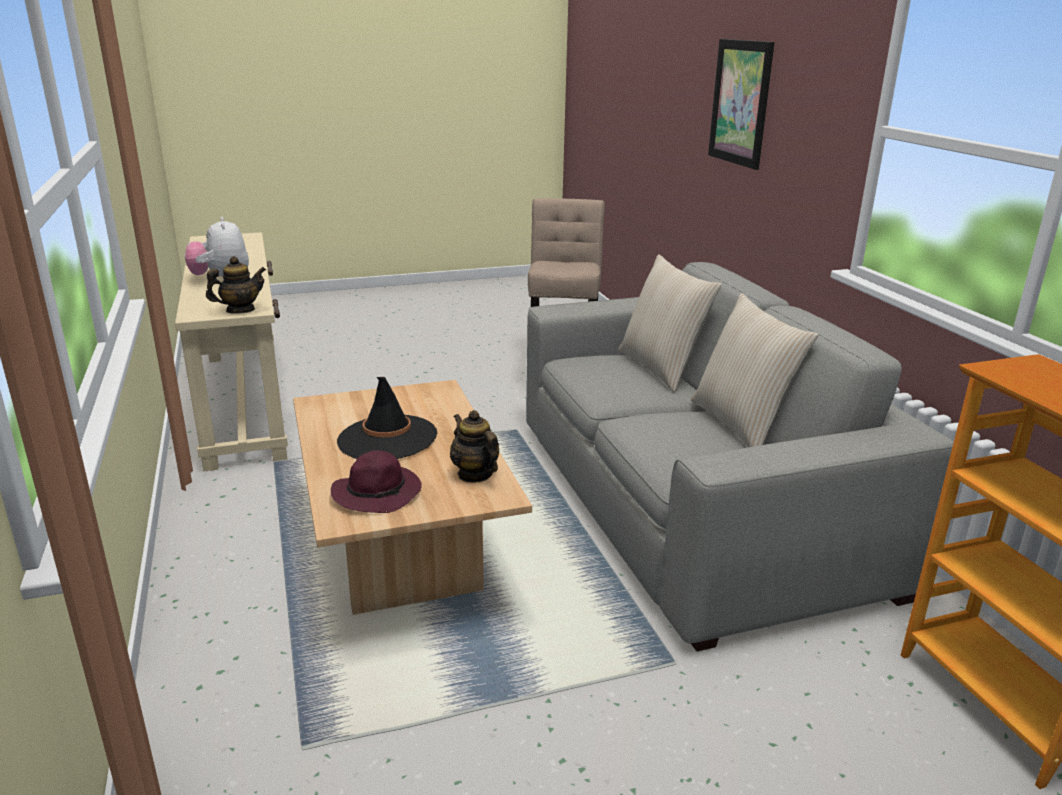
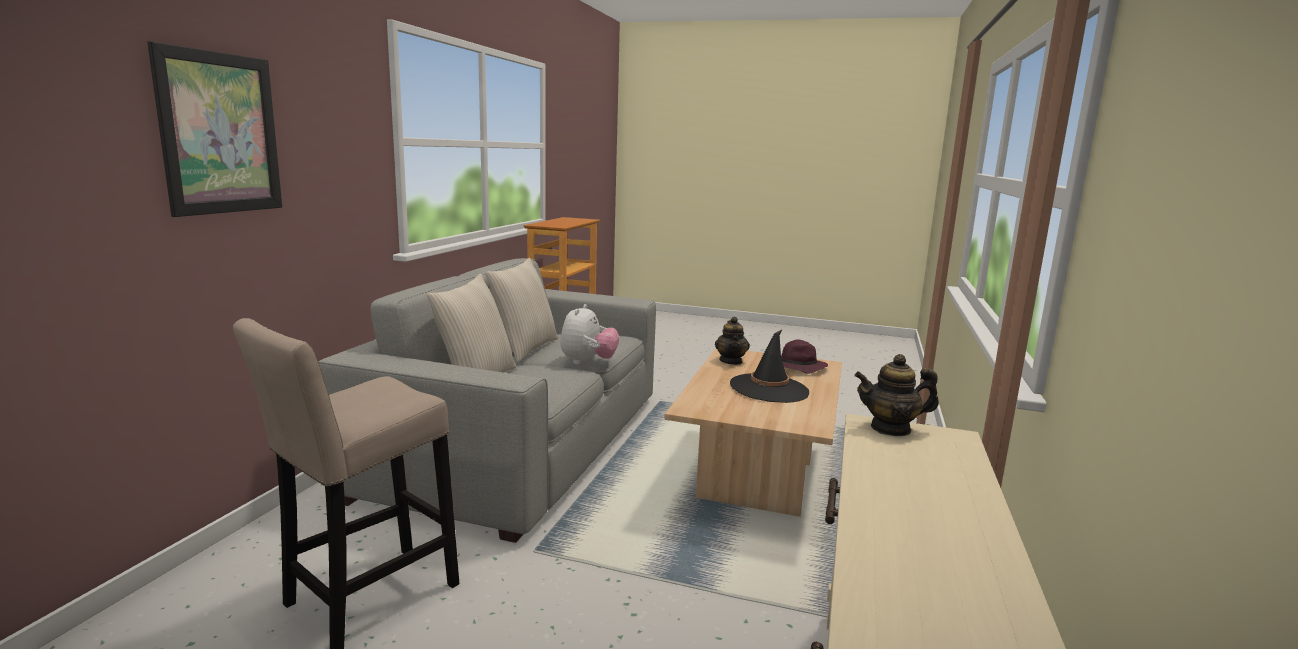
camera: 145 degrees left, 10 degrees down
plush toy [185,217,249,277] -> plush toy moved to [560,304,619,365]

